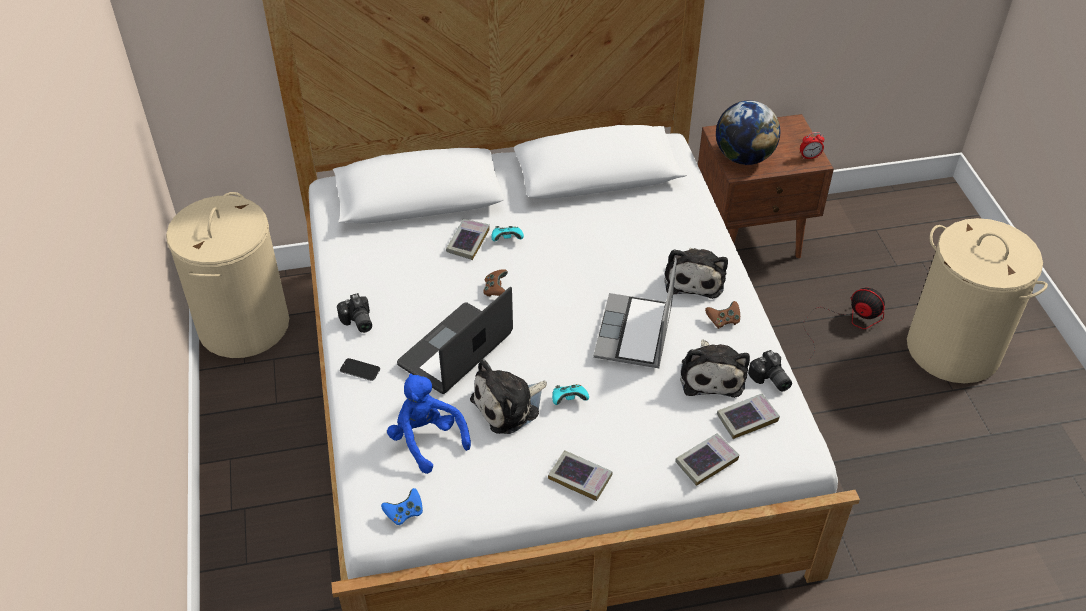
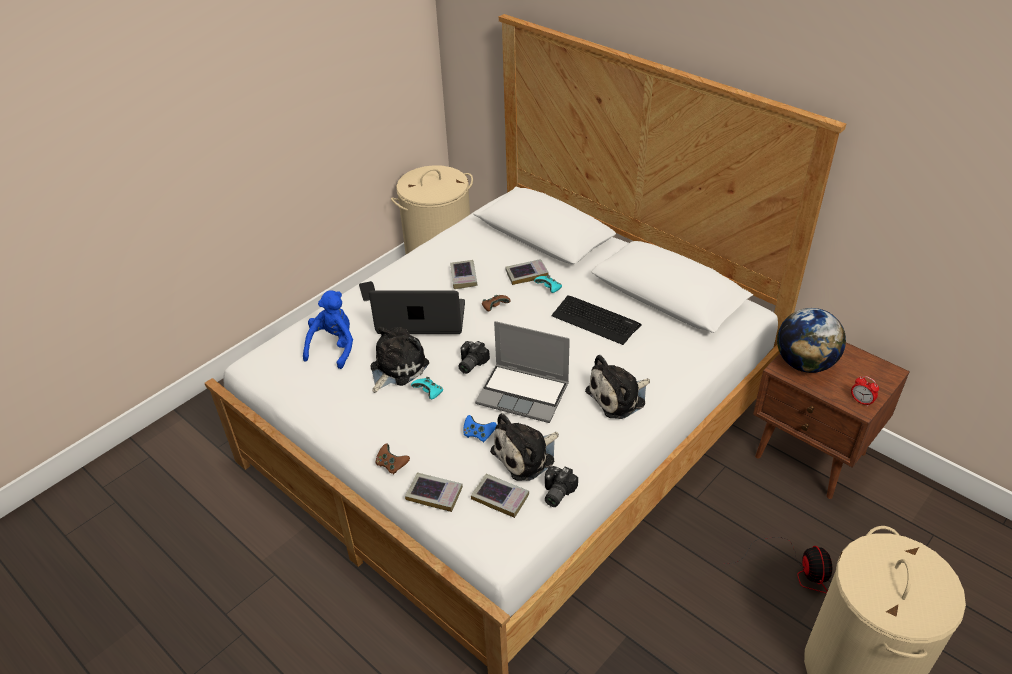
camera: 55 degrees right, 5 degrees down
camera [337,293,372,333] -> camera moved to [458,341,490,374]
blue game controller [381,488,423,525] -> blue game controller moved to [463,415,497,442]
plush toy [470,359,547,434] -> plush toy turned 105 degrees clockwise [370,326,429,393]
book [548,450,612,501] -> book moved to [450,260,478,289]
laptop [593,258,677,368] -> laptop turned 135 degrees counterclockwise [475,321,570,423]
brown game controller [705,301,740,329] -> brown game controller moved to [375,443,410,474]
none -> keyboard [552,295,642,345]

